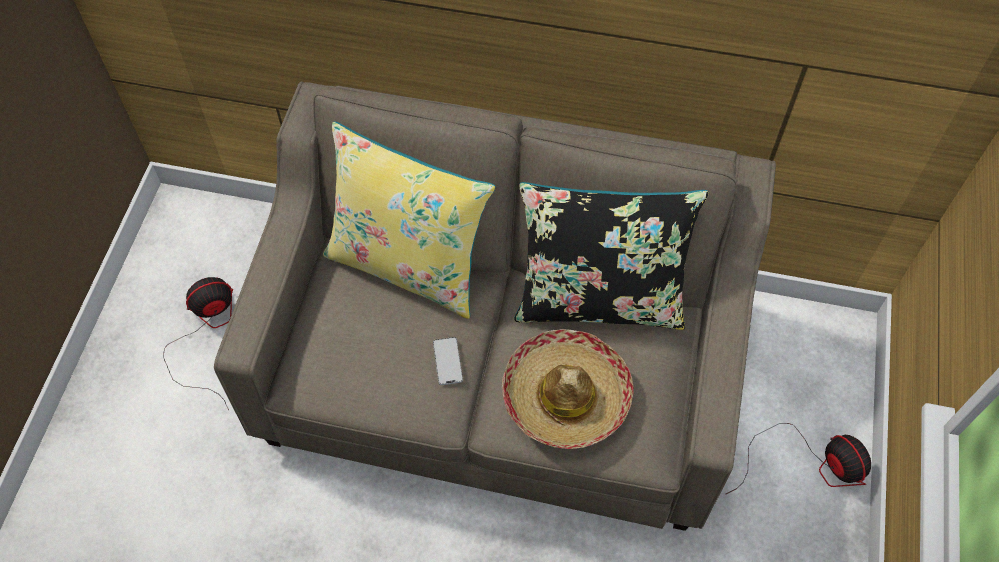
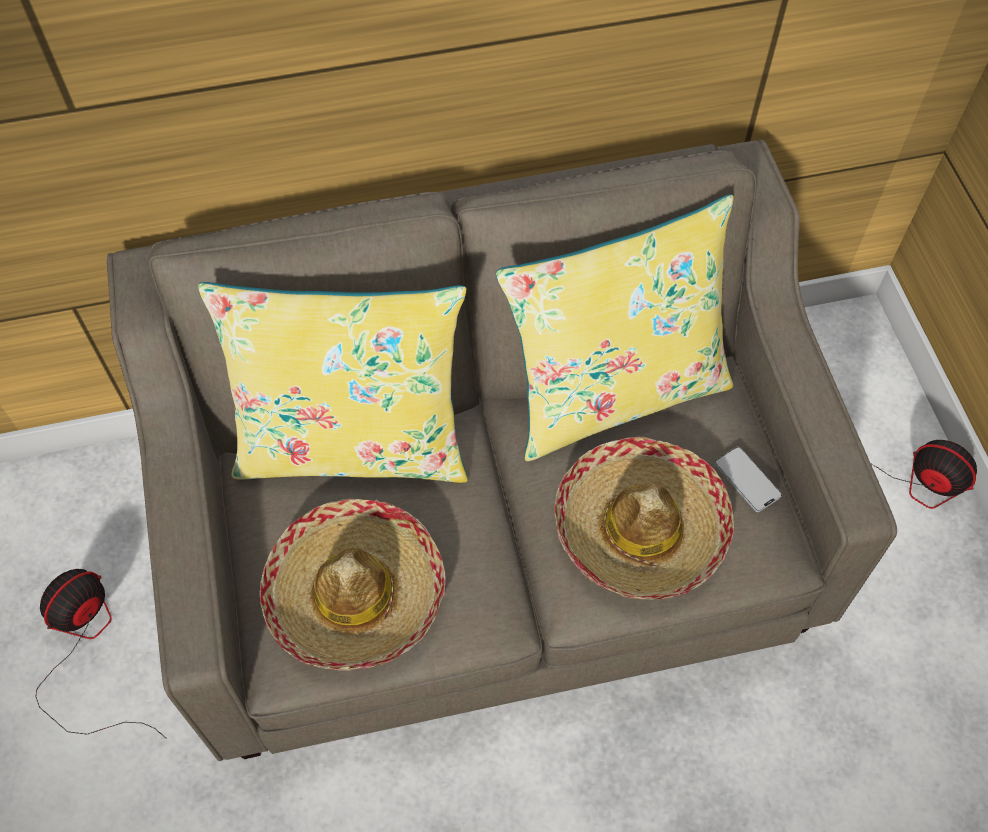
camera: 25 degrees left, 0 degrees up
phone [433,337,463,385] -> phone moved to [714,447,782,512]
black pillow [514,182,709,330] -> yellow pillow [496,194,734,461]
none -> hat [260,499,446,671]

